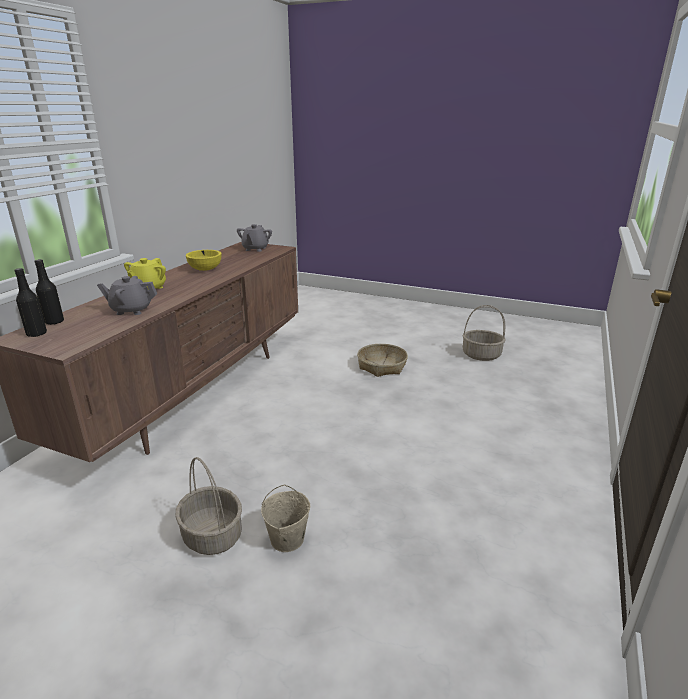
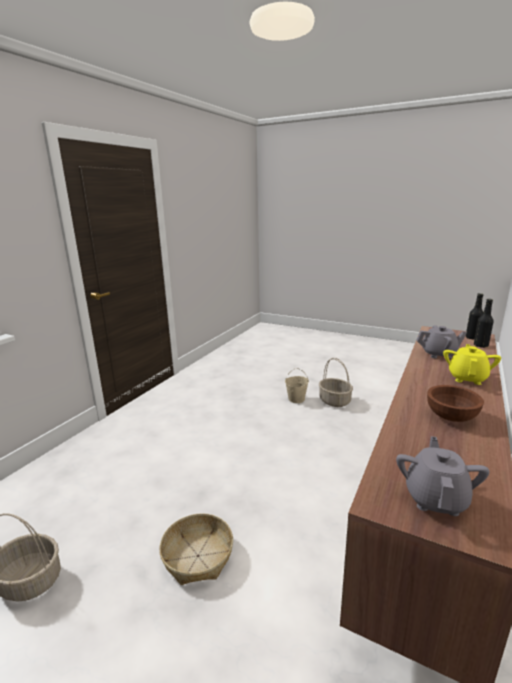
camera: 175 degrees left, 5 degrees down
yellow bowl [186,250,221,271] -> brown bowl [427,385,484,422]

